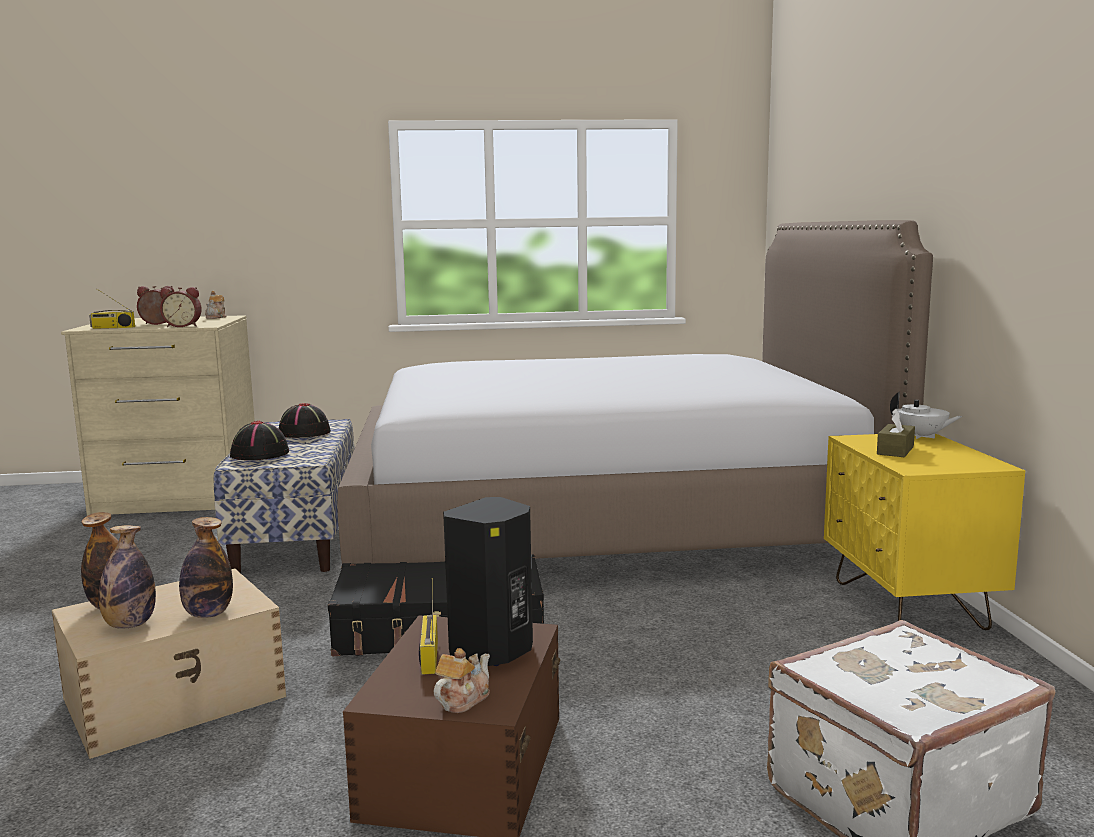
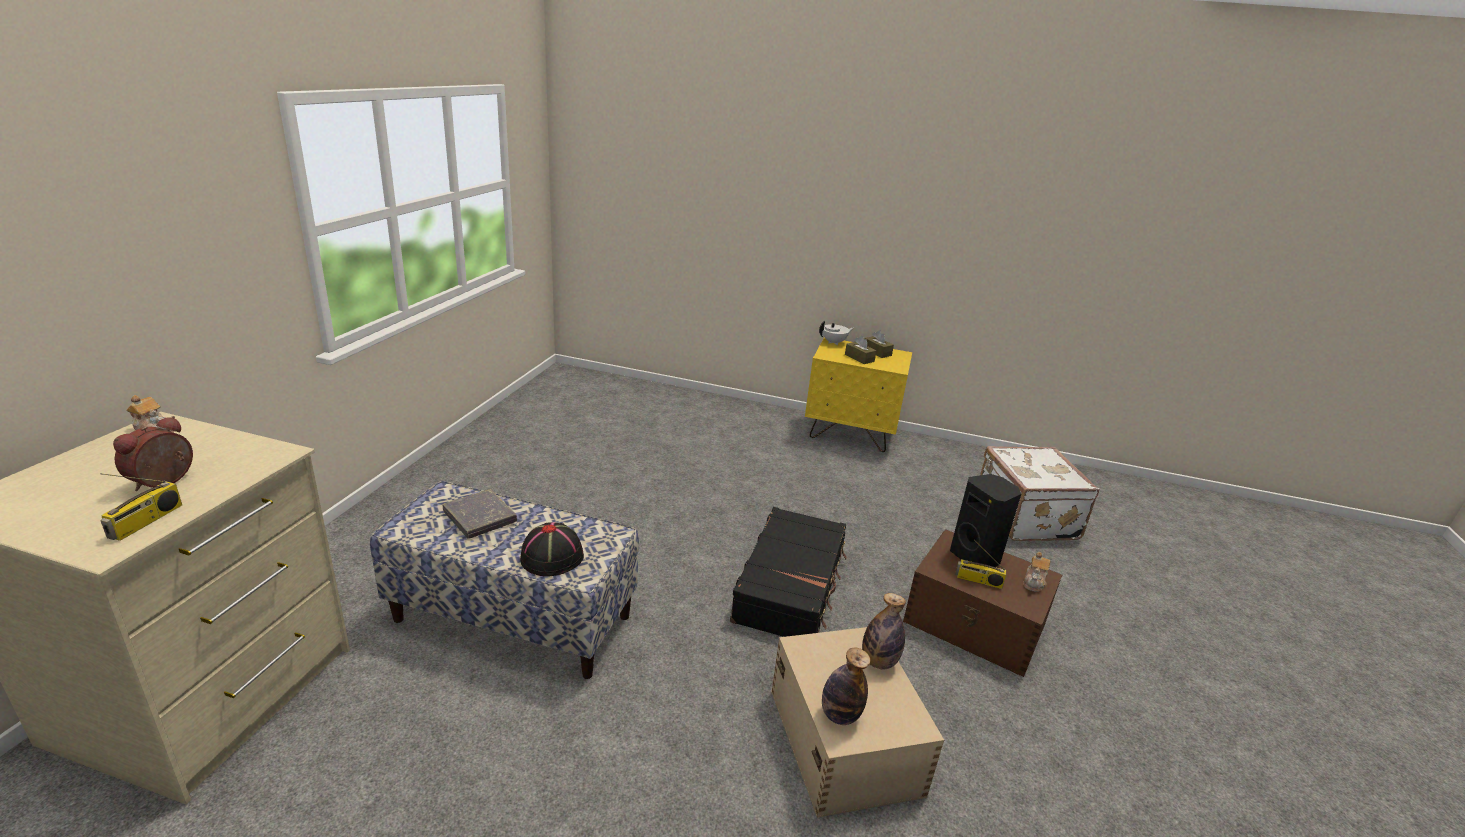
camera: 70 degrees left, 15 degrees up
bottle [99,525,156,629] -> none
alarm clock [160,287,202,327] -> none
black hat [279,403,331,438] -> grey book [443,489,517,539]
bed [337,220,933,564] -> none
teapot [434,648,490,713] -> teapot turned 120 degrees counterclockwise [1023,552,1050,592]
none -> brown tissue box [864,330,894,358]

